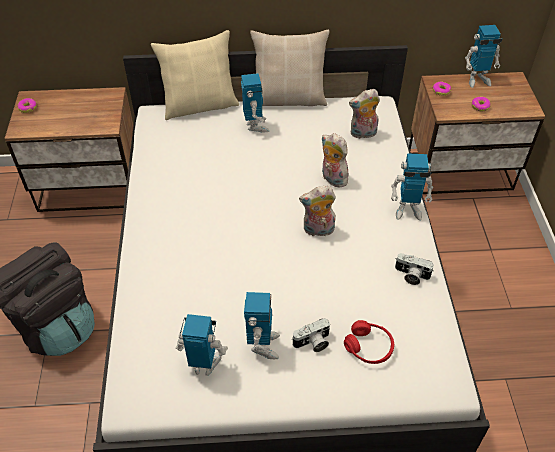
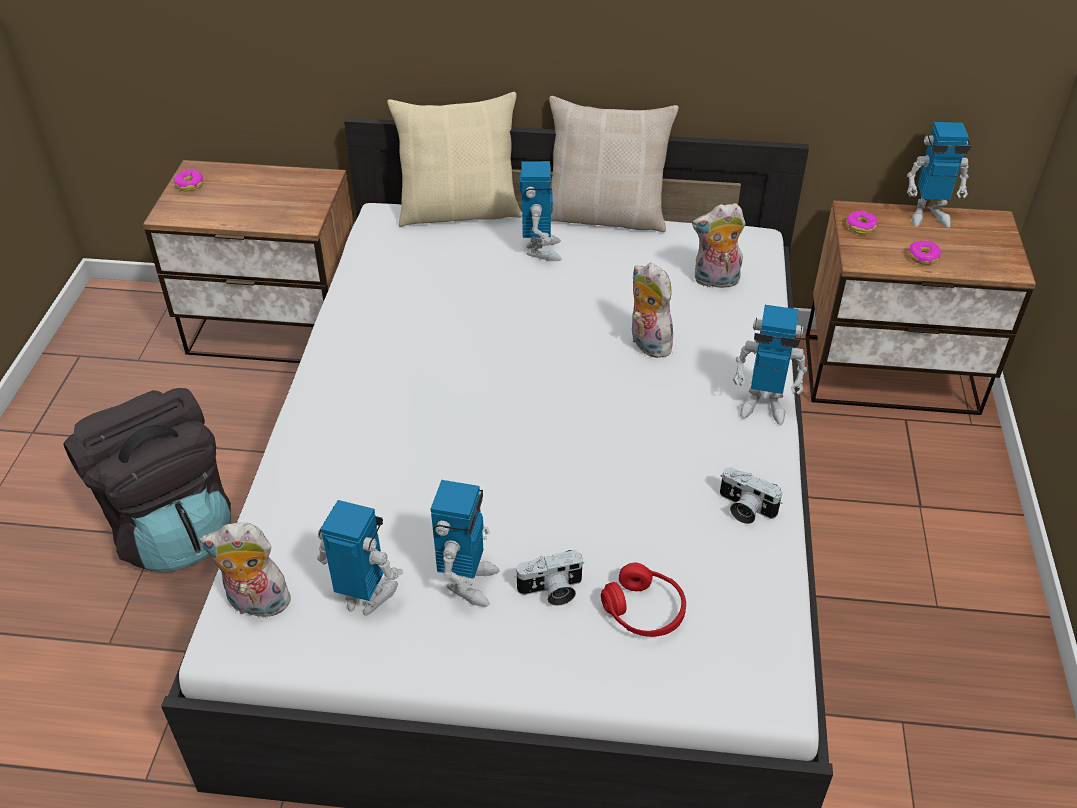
camera: 10 degrees right, 5 degrees down
plush toy [299,186,336,236] -> plush toy moved to [199,523,291,622]

